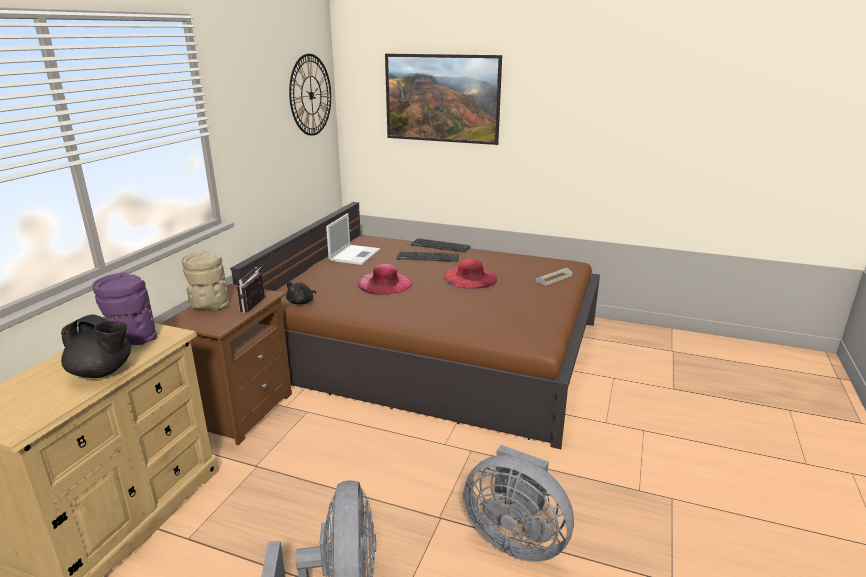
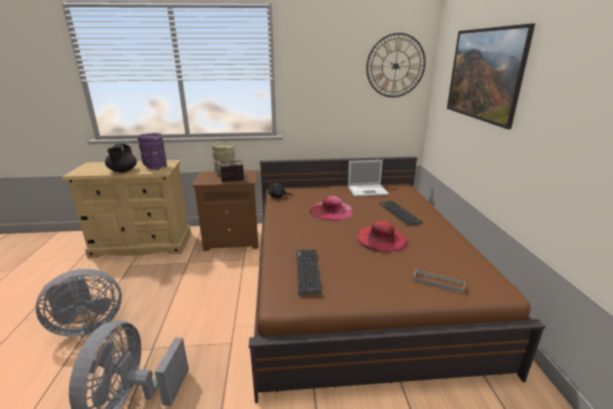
camera: 65 degrees right, 0 degrees up
keyboard [411,238,471,253] -> keyboard moved to [296,249,322,295]

